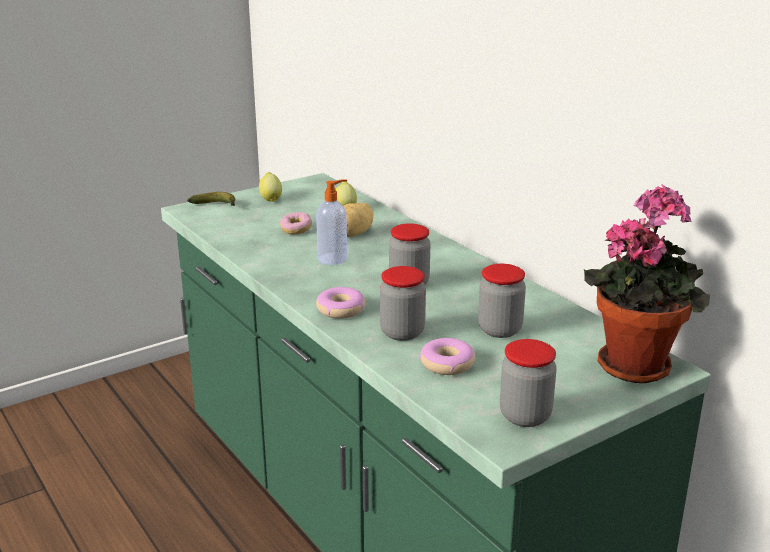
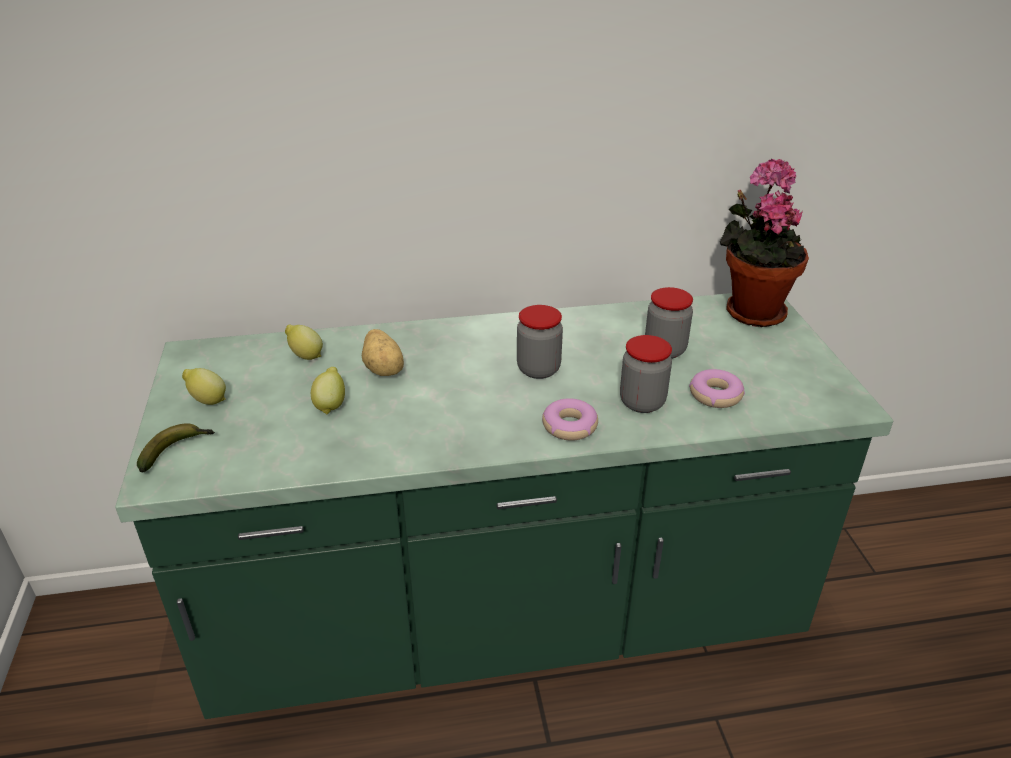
camera: 65 degrees left, 10 degrees up
donut [280,212,312,234] -> lemon [311,367,345,414]
soap dispenser [316,179,347,265] -> none
jar [500,339,557,427] -> none

